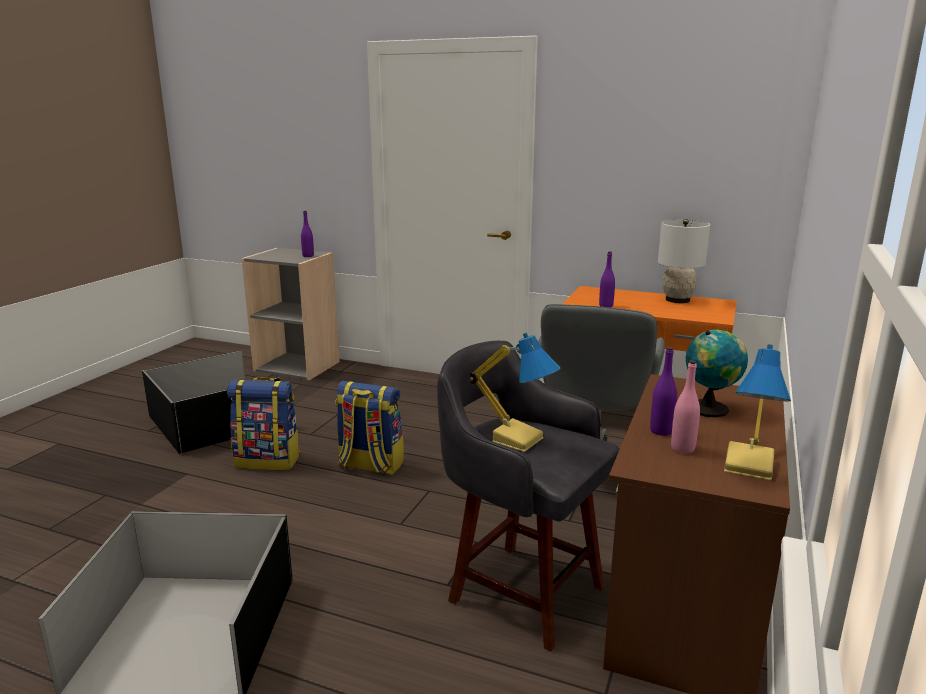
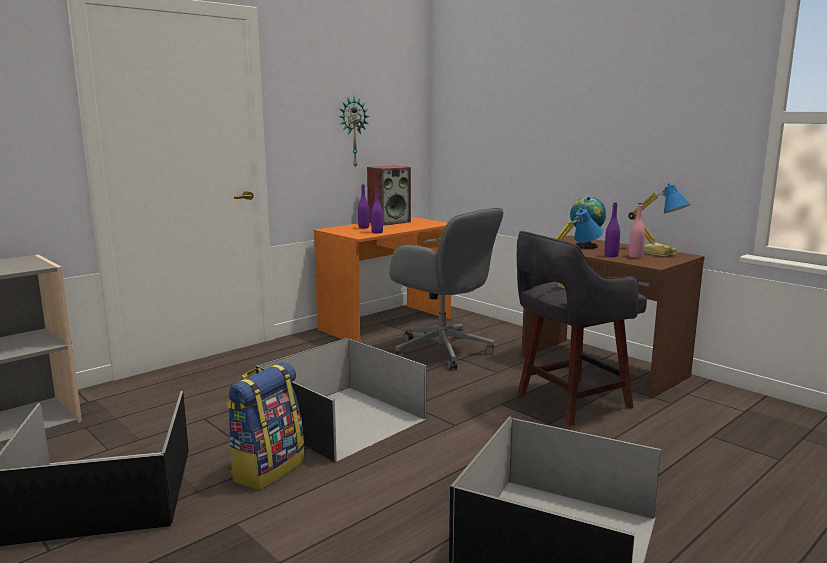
camera: 65 degrees left, 5 degrees down
purple bottle [301,211,314,257] -> purple bottle moved to [358,184,369,228]
backpack [336,381,404,475] -> black storage box [256,337,427,462]
white table lamp [658,219,710,303] -> speaker [367,165,411,226]
none -> wall clock [338,97,370,169]

